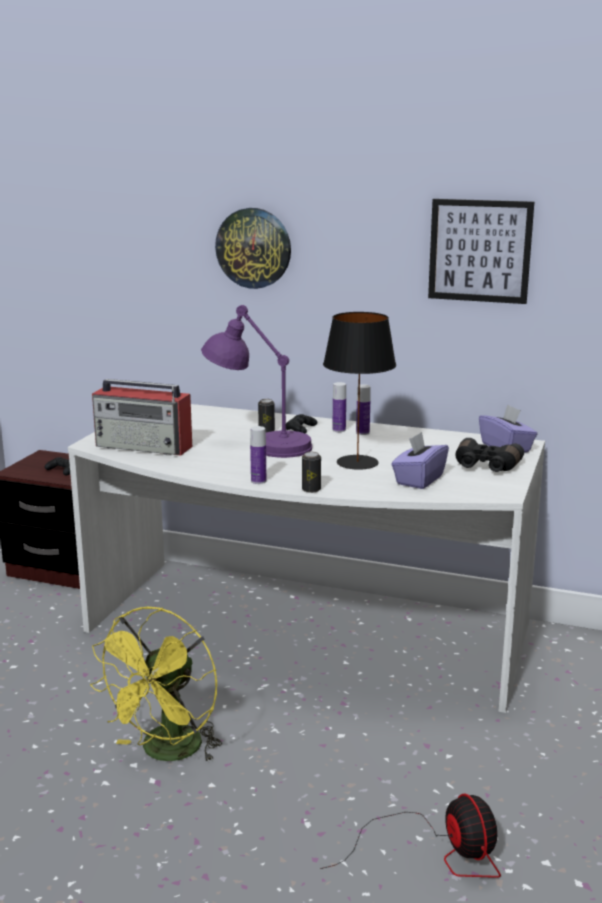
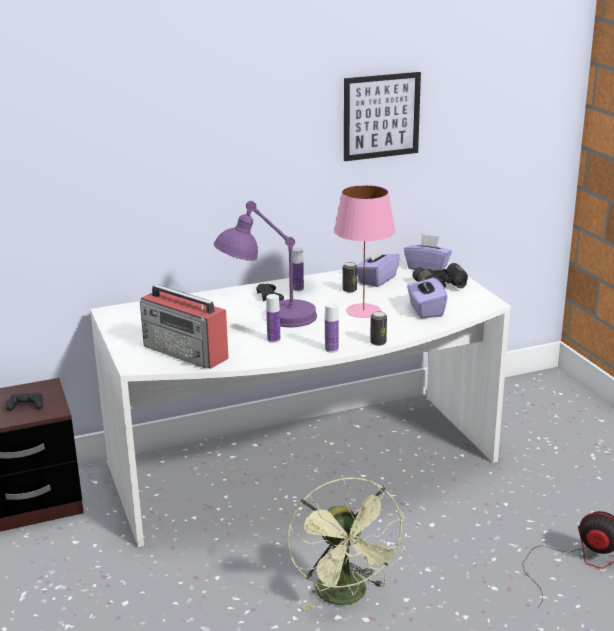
camera: 40 degrees left, 5 degrees up
yellow fan [90,607,222,762] -> green fan [287,477,405,610]
radio [92,379,192,456] -> radio turned 60 degrees clockwise [140,285,229,369]
wall clock [215,208,291,289] -> none
can [258,399,275,432] -> can moved to [343,262,357,292]
black table lamp [323,312,396,470] -> pink table lamp [334,185,396,318]
bottle [356,384,370,435] -> bottle moved to [266,294,280,343]
none -> purple tissue box [357,245,400,287]

